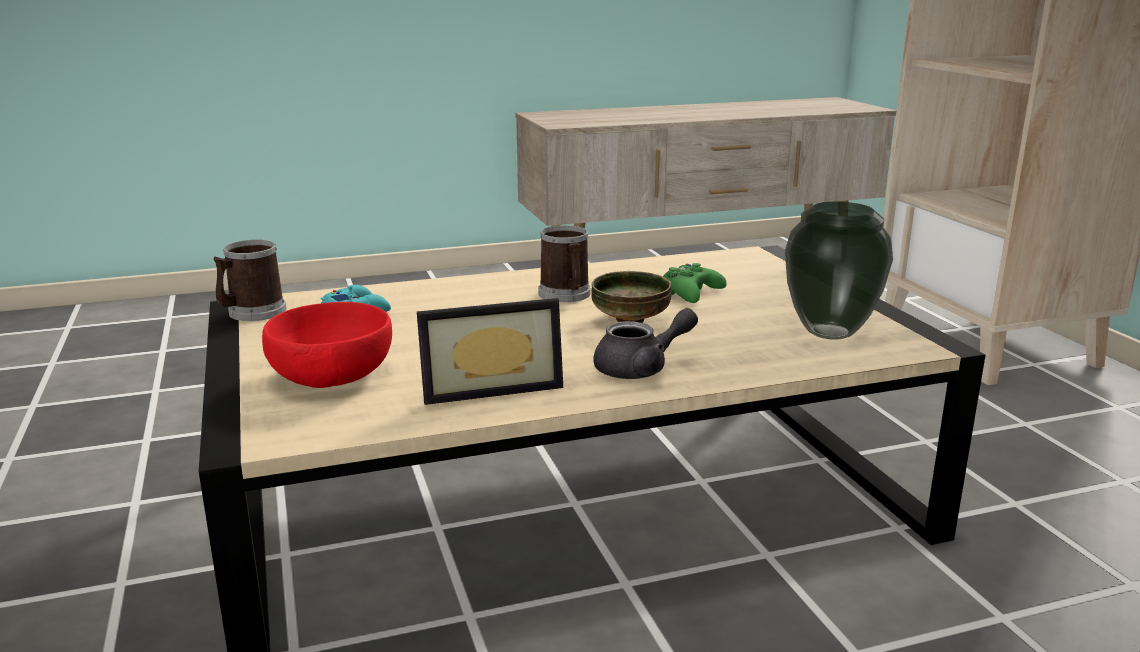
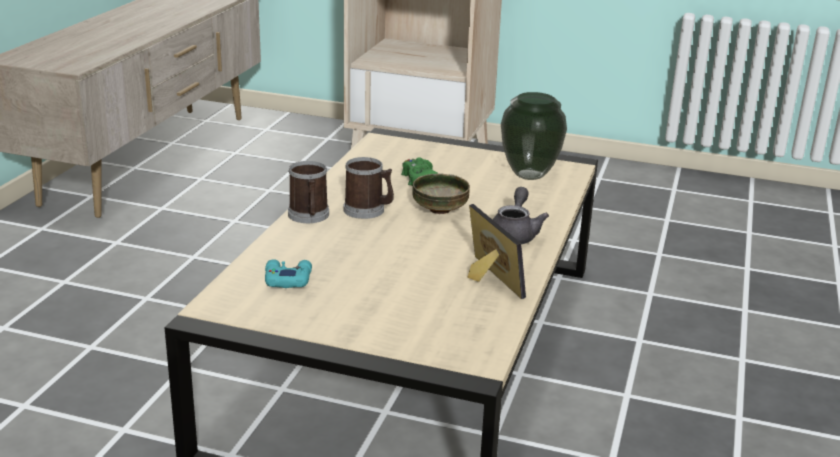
camera: 55 degrees left, 5 degrees up
mug [213,240,286,321] -> mug moved to [288,161,329,223]
red bowl [262,302,392,388] -> none
picture frame [417,298,563,405] -> picture frame turned 45 degrees counterclockwise [467,204,526,299]

